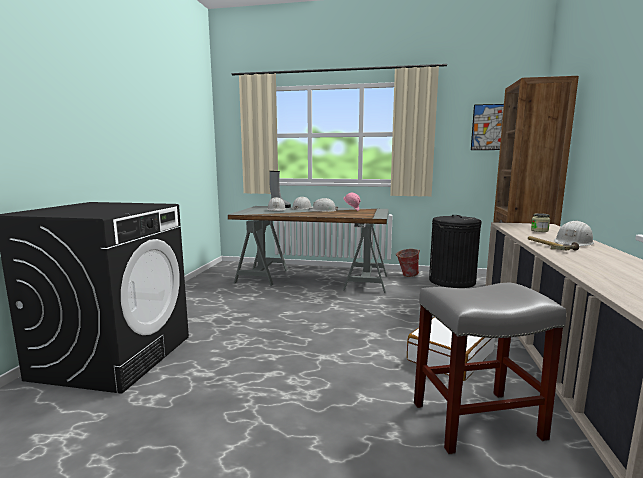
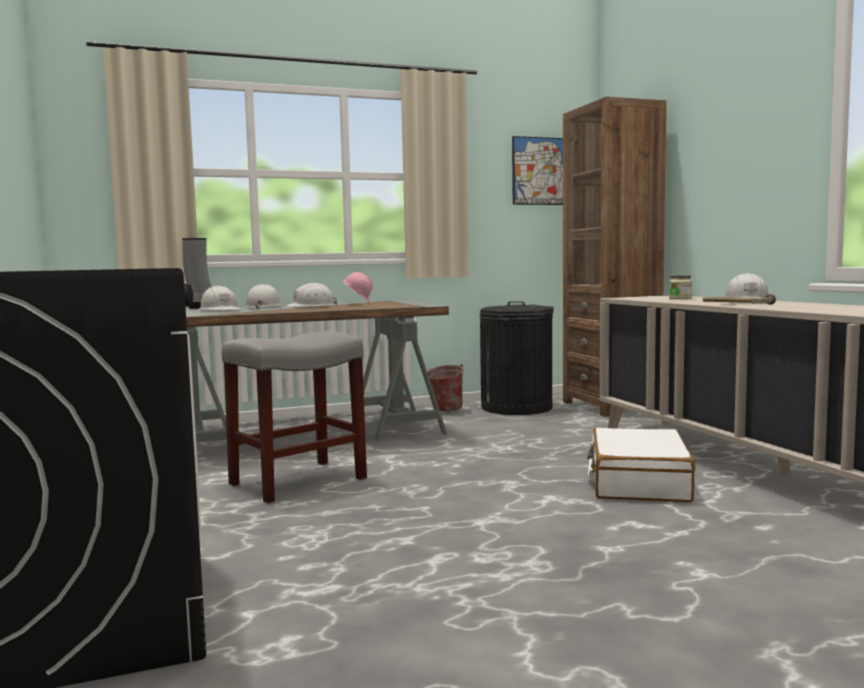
camera: 30 degrees left, 5 degrees down
grey stool [414,282,566,455] -> grey stool moved to [222,331,367,504]

